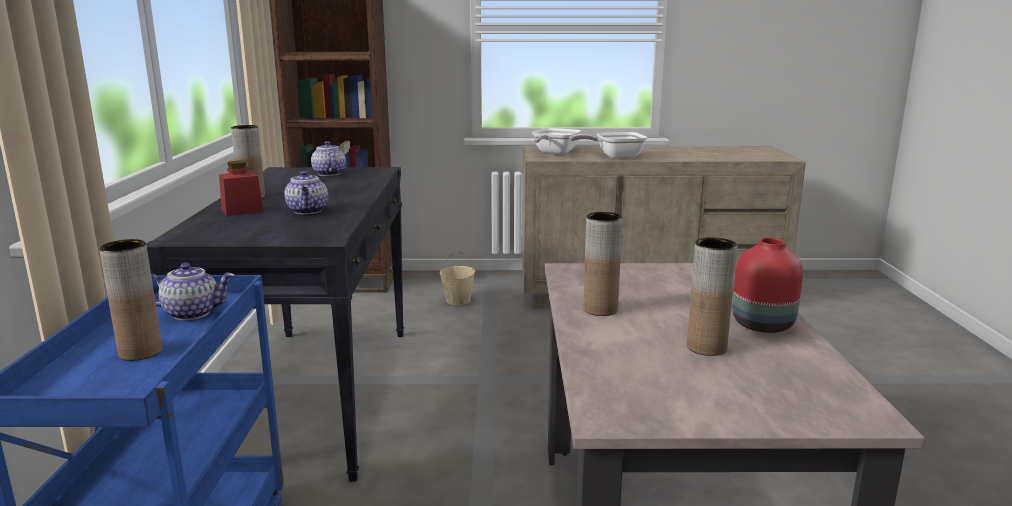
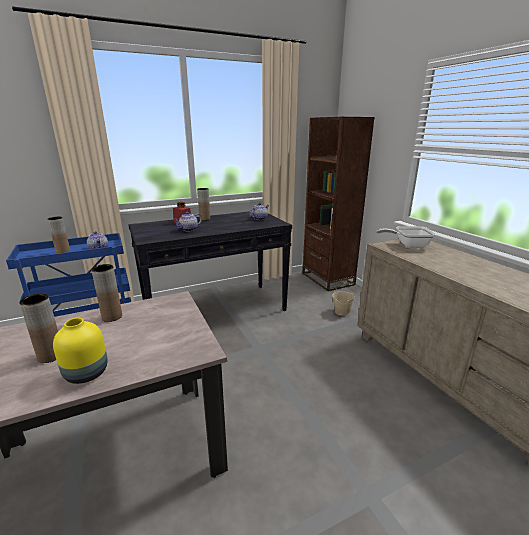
camera: 65 degrees right, 5 degrees up
frying pan [569,132,647,159] -> none
red vase [732,238,803,333] -> yellow vase [53,318,108,384]

